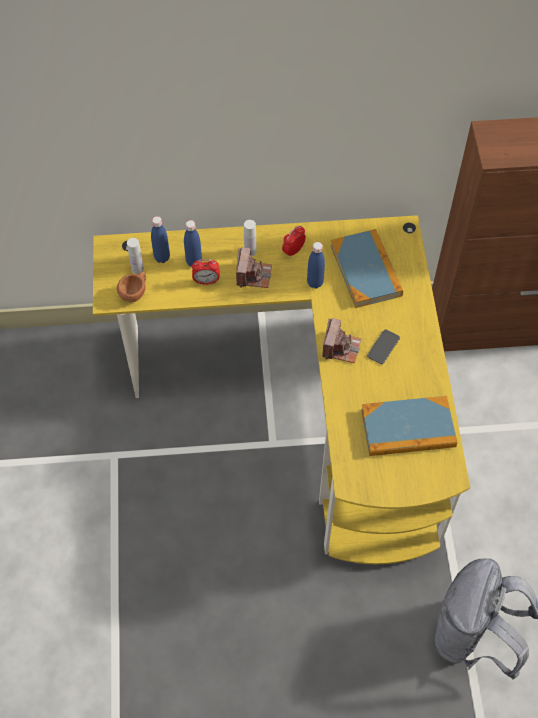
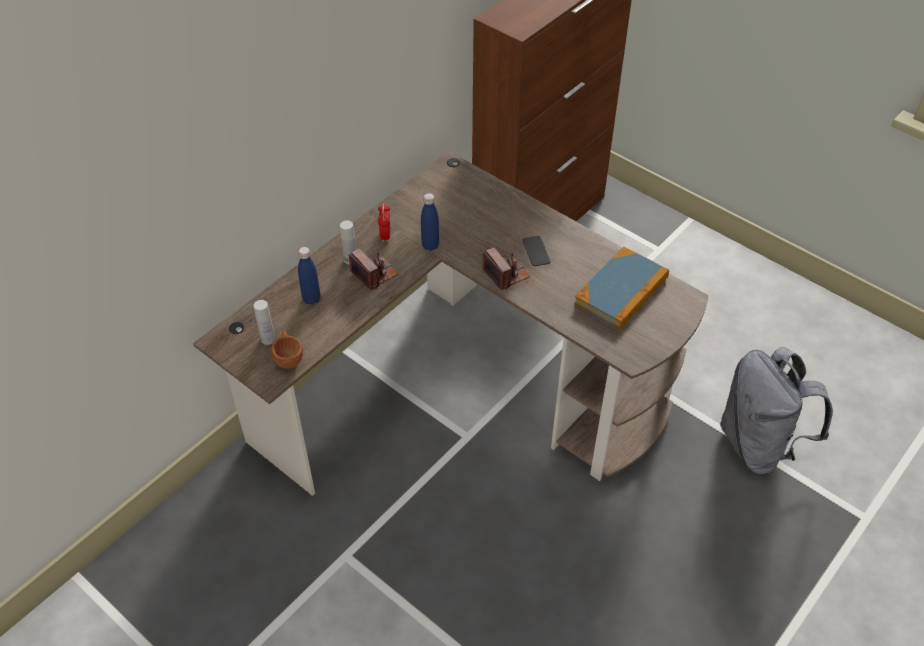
camera: 45 degrees left, 10 degrees down
yellow desk [93,215,470,564] -> brown desk [193,151,708,496]
blue bottle [151,216,170,263] -> none
alarm clock [192,259,220,285] -> none
book [331,229,403,308] -> none

